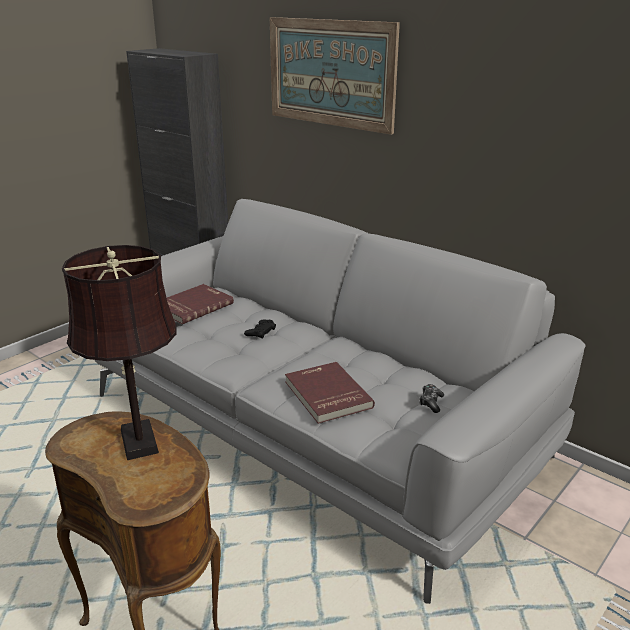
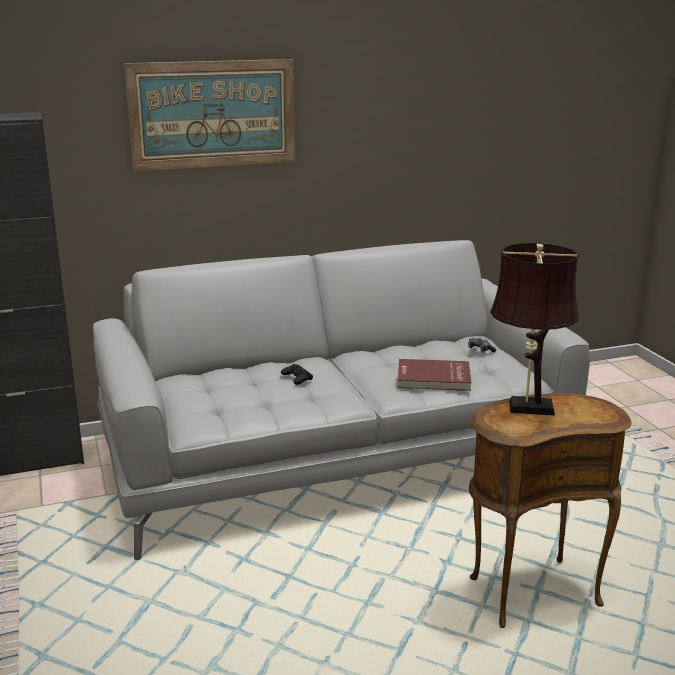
camera: 60 degrees left, 5 degrees down
red book [167,284,234,324] -> none

